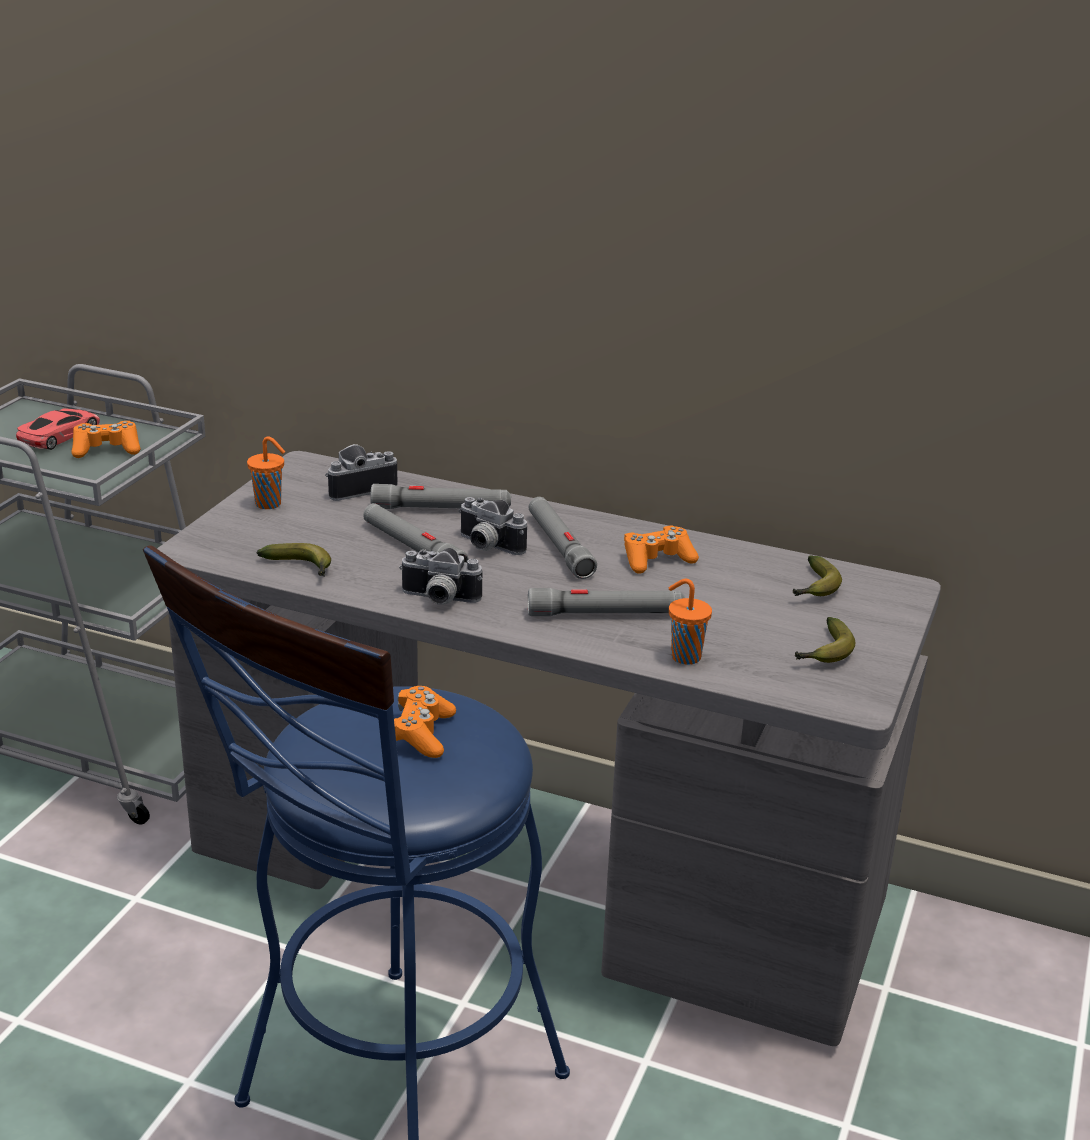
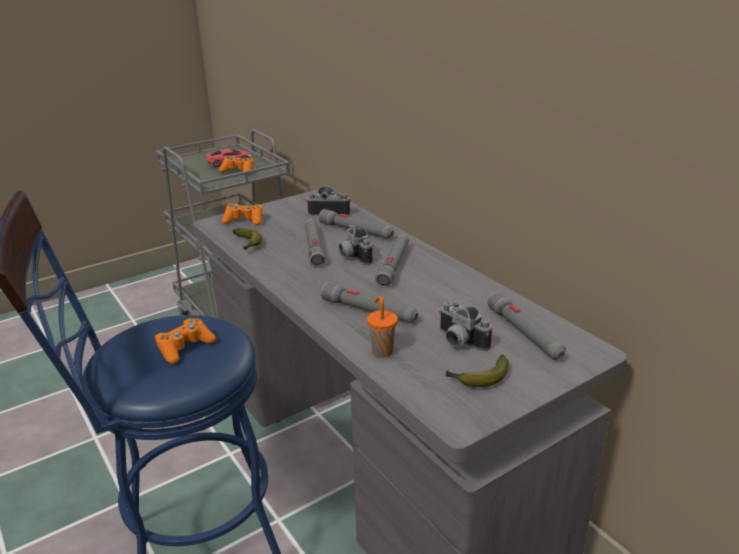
camera: 35 degrees right, 0 degrees up
orange cup [247,436,285,509] -> none
camera [399,548,482,605] -> camera moved to [439,302,492,351]
orange game controller [624,525,699,574] -> orange game controller moved to [222,203,263,226]
banana [793,555,842,596] -> grey flashlight [487,292,566,360]

